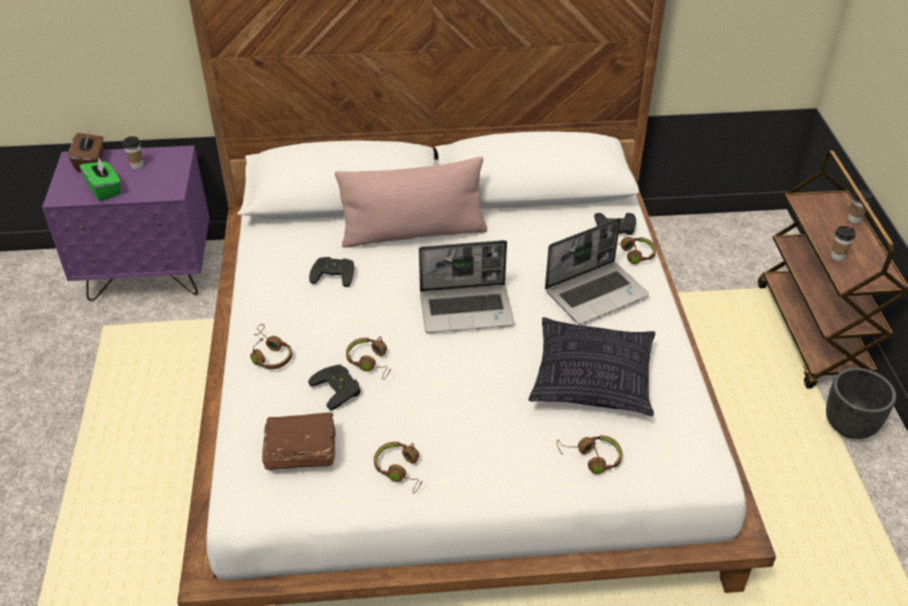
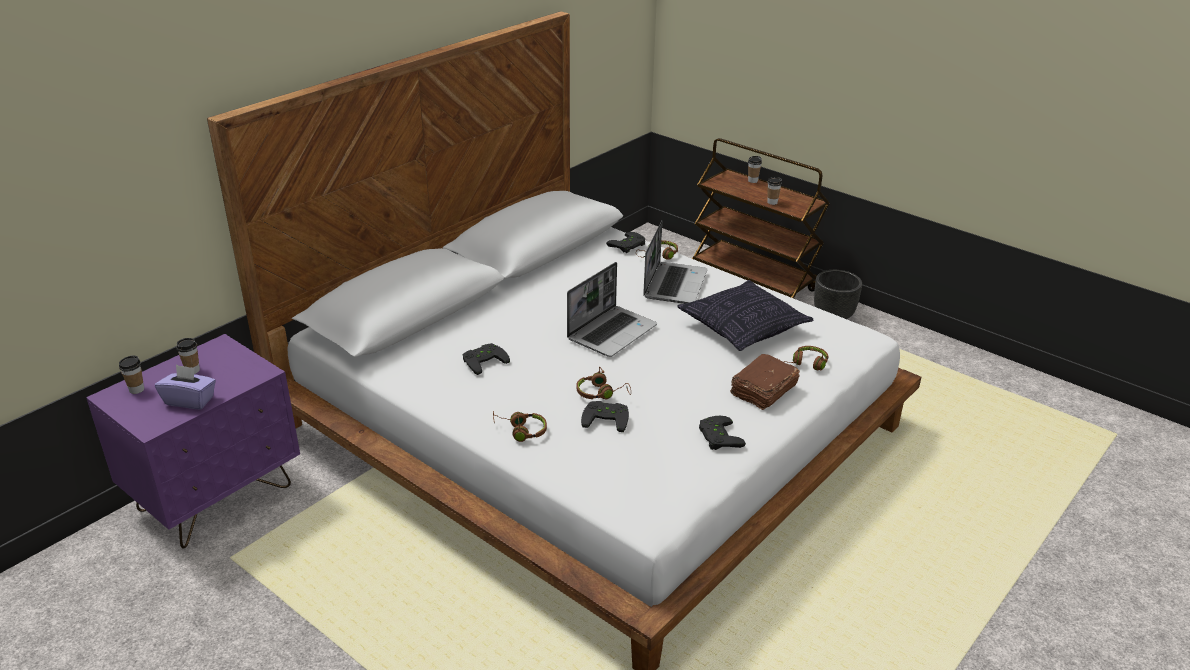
camera: 45 degrees left, 10 degrees down
brown tissue box [69,131,103,172] -> cup [119,355,144,394]
green tissue box [80,157,121,201] -> purple tissue box [155,365,216,409]
brown book [262,412,335,470] -> brown book moved to [730,354,800,410]
pink pillow [335,157,487,247] -> none
brown headphones [374,442,423,494] -> black game controller [699,416,746,450]

